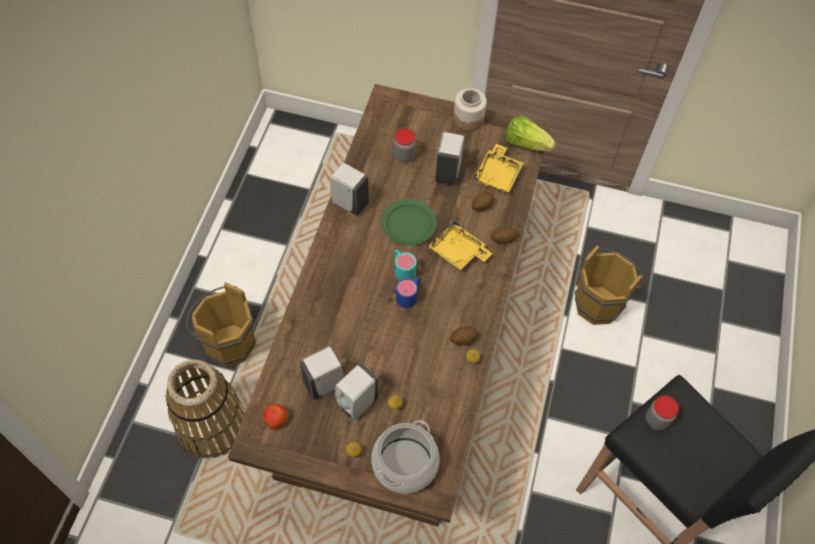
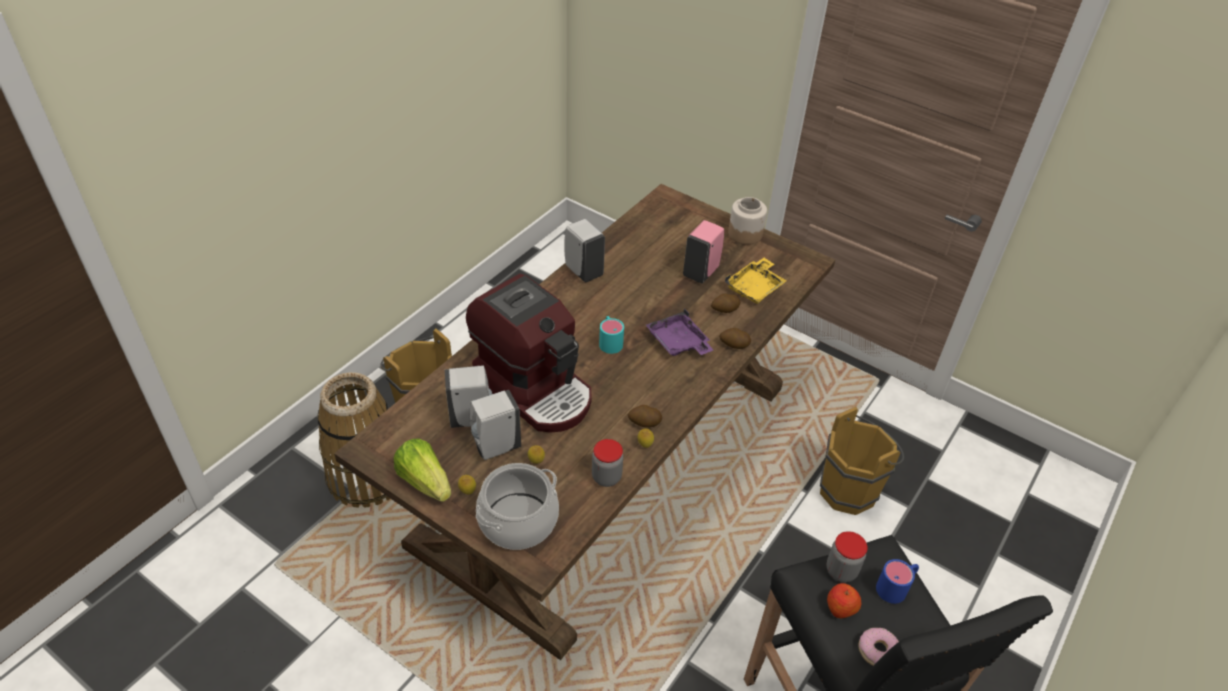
camera: 20 degrees right, 15 degrees down
apple [263,404,288,429] -> apple moved to [827,583,861,618]
green plate [381,199,437,245] -> none
jar [394,128,416,162] -> jar moved to [592,439,623,487]
blue mug [396,277,421,308] -> blue mug moved to [876,559,919,604]
yellow tray [428,220,492,270] -> purple tray [646,309,713,356]
white soap dispenser [435,132,464,185] -> pink soap dispenser [683,220,724,284]
lettuce [505,116,556,151] -> lettuce moved to [393,439,451,502]
none -> coffee machine [466,274,592,432]
none -> donut [859,628,899,666]

